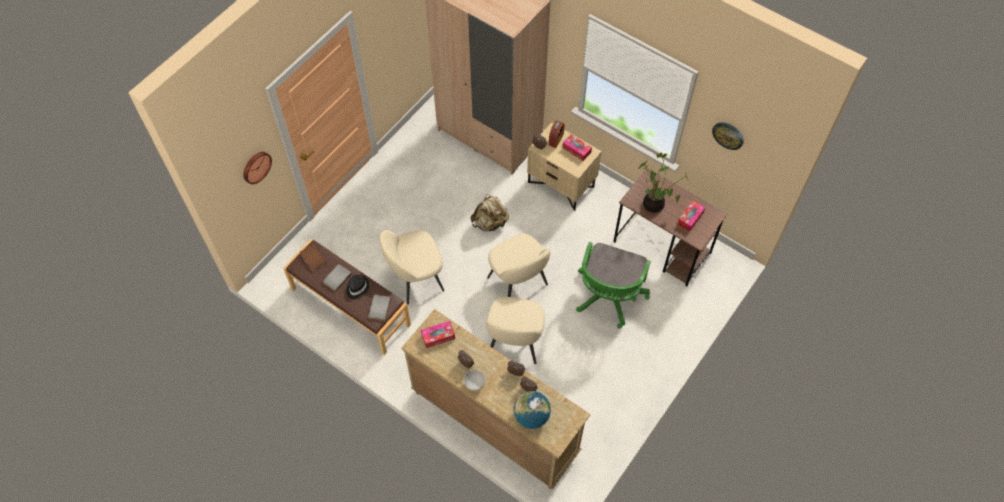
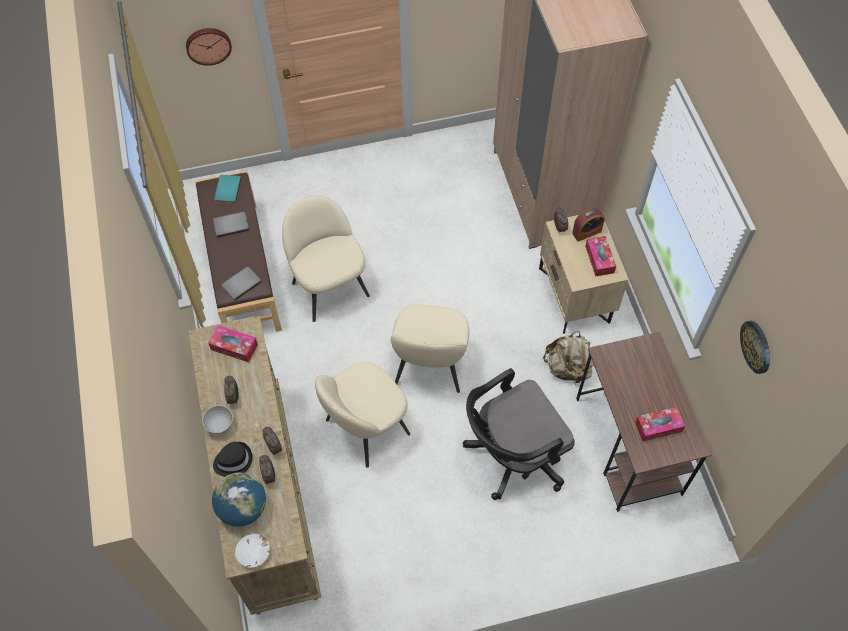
camera: 40 degrees right, 0 degrees up
brown book [300,244,326,271] -> turquoise book [214,175,241,204]
black hat [346,275,369,299] -> black hat moved to [213,442,252,477]
beige chair [379,230,444,304] -> beige chair turned 45 degrees clockwise [282,195,370,322]
beige backpack [470,194,509,231] -> beige backpack moved to [543,331,594,386]
green office chair [576,242,651,329] -> black office chair [463,368,575,500]
potted plant [638,152,688,213] -> none
none -> white bowl [235,534,270,568]

